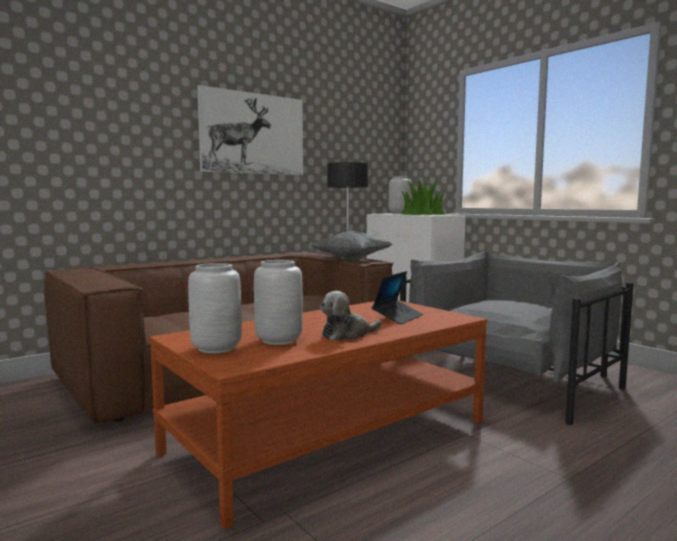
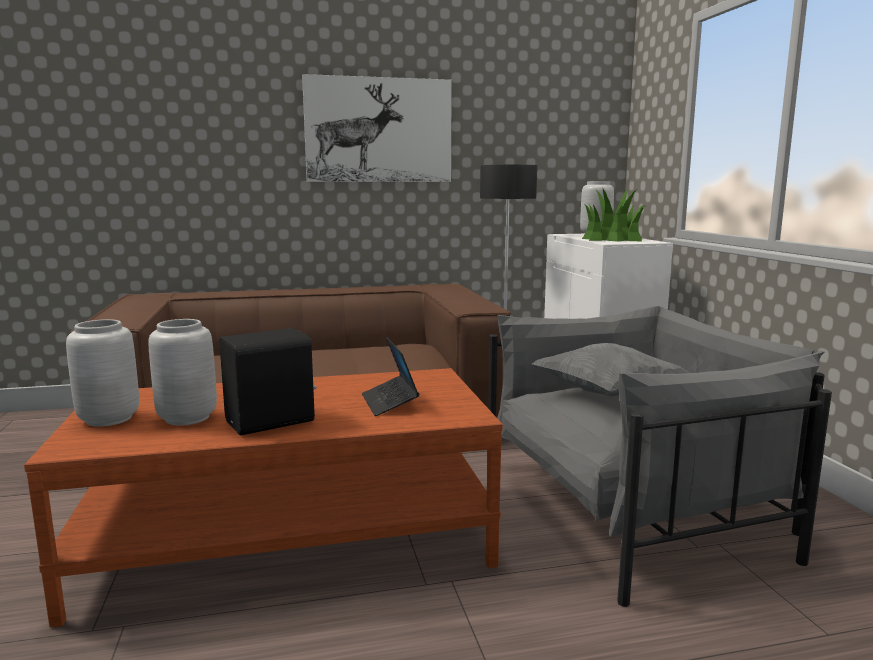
camera: 25 degrees right, 5 degrees up
grey pillow [311,231,392,260] -> grey pillow moved to [531,343,689,396]
plush toy [320,291,382,341] -> black speaker [219,328,317,435]
laptop [372,271,423,325] -> laptop turned 105 degrees clockwise [362,337,419,416]

